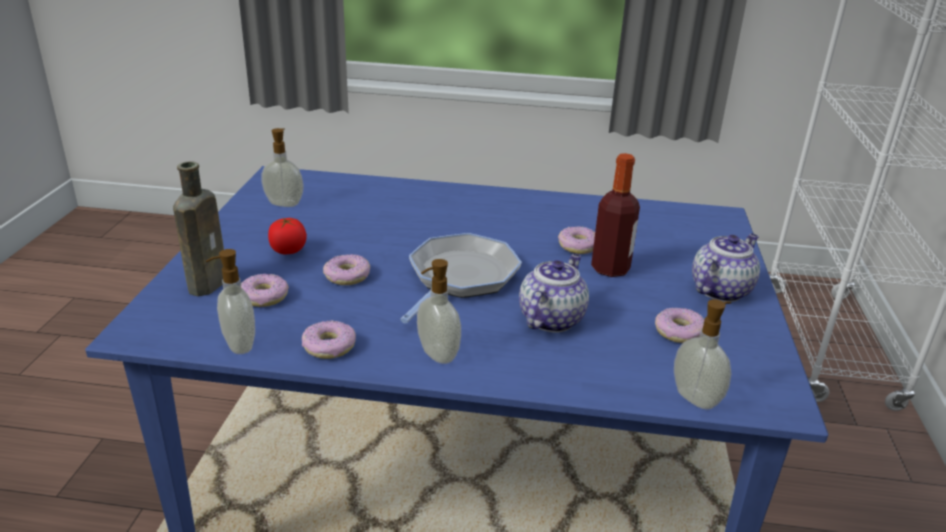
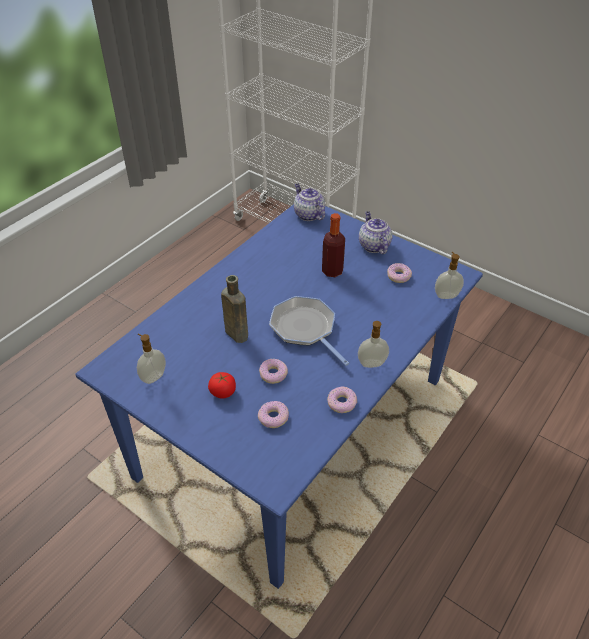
camera: 60 degrees left, 15 degrees up
brown bottle [173,161,224,296] -> brown bottle moved to [221,275,248,343]
soap dispenser [206,249,255,354] -> none
teapot [519,253,589,333] -> teapot moved to [294,184,325,221]
donut [558,226,595,254] -> none

